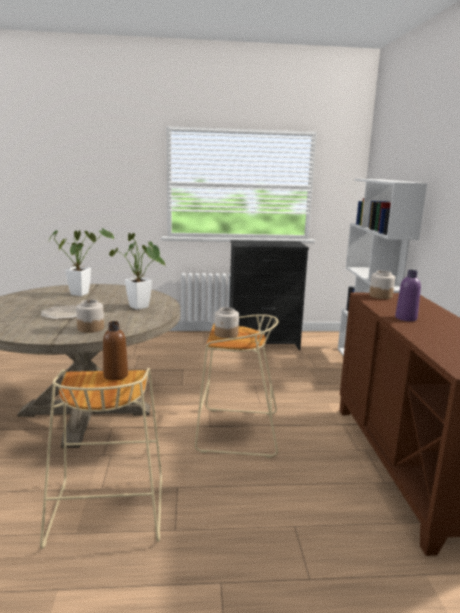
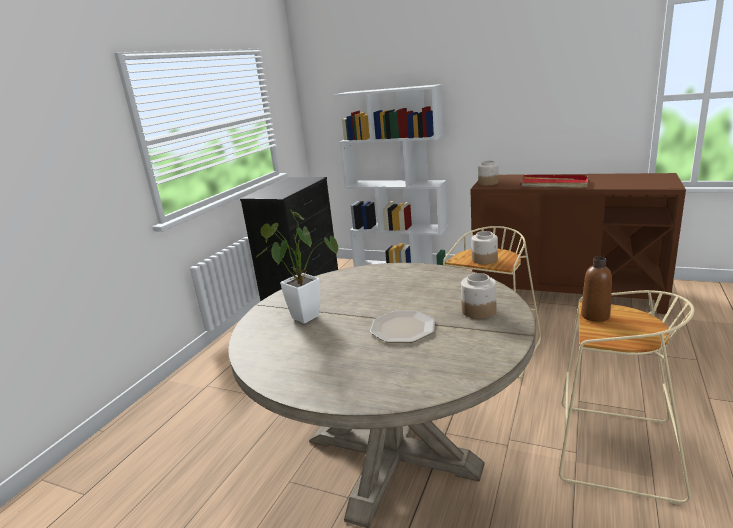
camera: 60 degrees left, 5 degrees up
potted plant [109,233,165,310] -> none
purple bottle [395,270,421,321] -> red tray [521,175,588,188]

